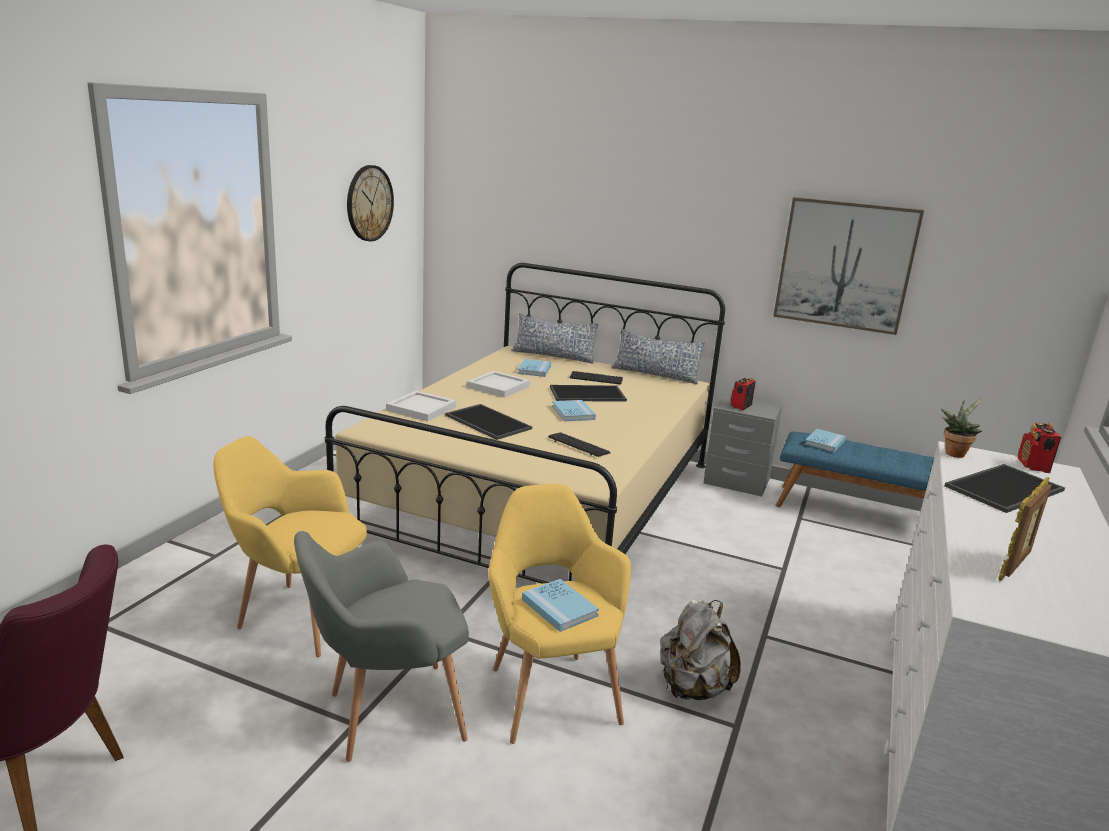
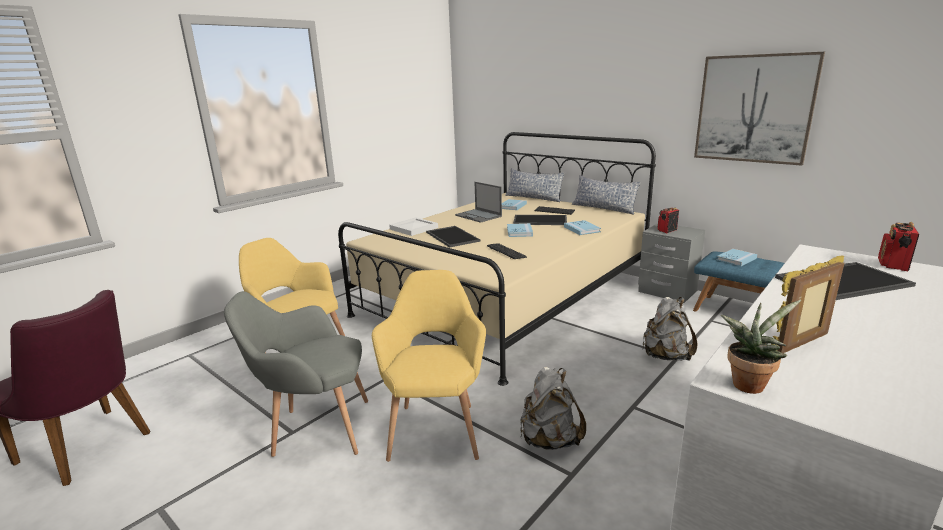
camera: 20 degrees right, 0 degrees up
wall clock [347,165,394,241] -> none
white tray [467,371,530,398] -> laptop [455,182,502,223]
blue book [522,579,599,632] -> blue book moved to [564,220,601,235]
potted plant [941,398,983,458] -> potted plant moved to [721,300,801,394]
none -> grey backpack [642,297,698,361]

